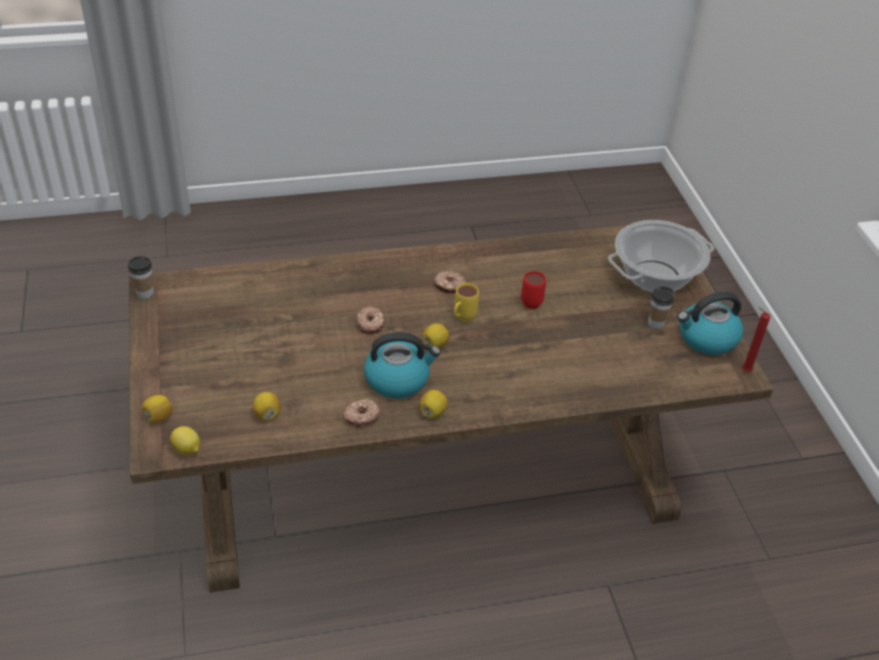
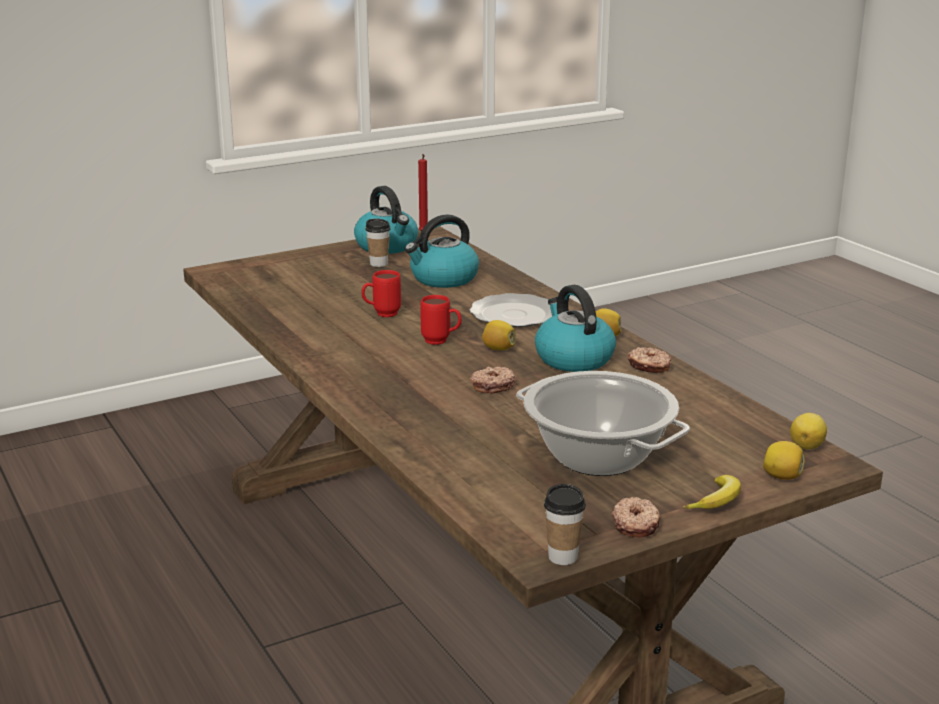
camera: 105 degrees left, 20 degrees down
lemon [253,392,281,420] -> none
donut [434,271,466,293] -> donut moved to [612,497,660,538]
yellow mug [454,283,479,322] -> red mug [420,295,462,345]
cooking pot [608,220,714,293] -> cooking pot moved to [516,371,690,476]
none -> kettle [405,215,479,288]
none -> plate [470,293,552,327]
none -> banana [683,475,741,509]

